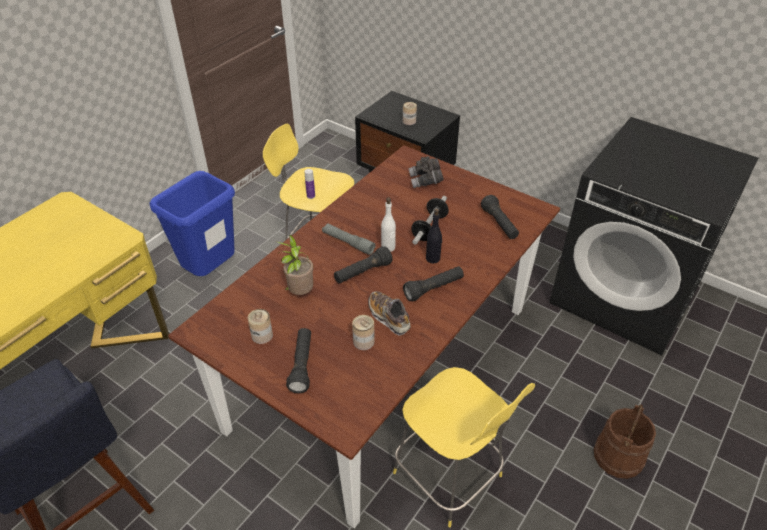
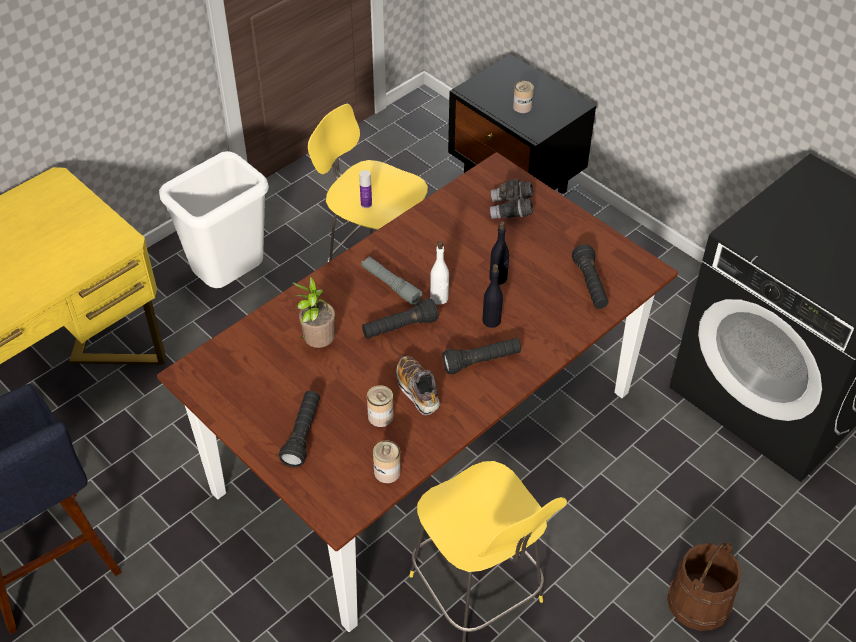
camera: 10 degrees right, 5 degrees up
blue trash can [149,171,235,276] -> white trash can [159,151,269,288]
can [248,309,273,344] -> can moved to [373,440,401,483]
dumbbell [411,196,449,245] -> black bottle [489,221,510,285]

